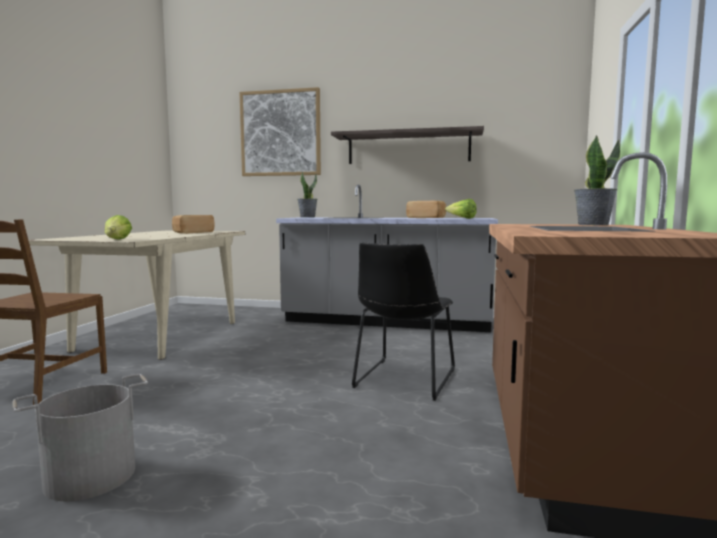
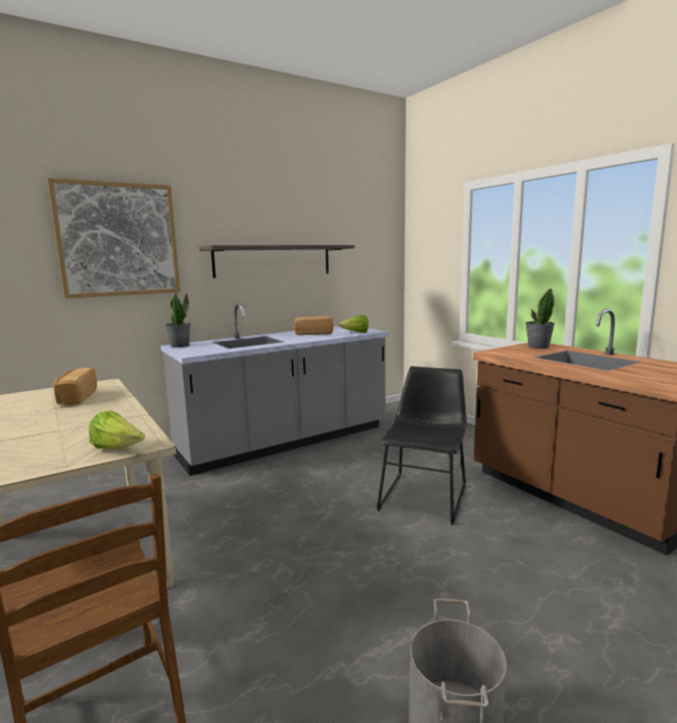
camera: 45 degrees left, 5 degrees up
black chair [352,242,455,401] -> black chair turned 135 degrees counterclockwise [377,366,467,525]

